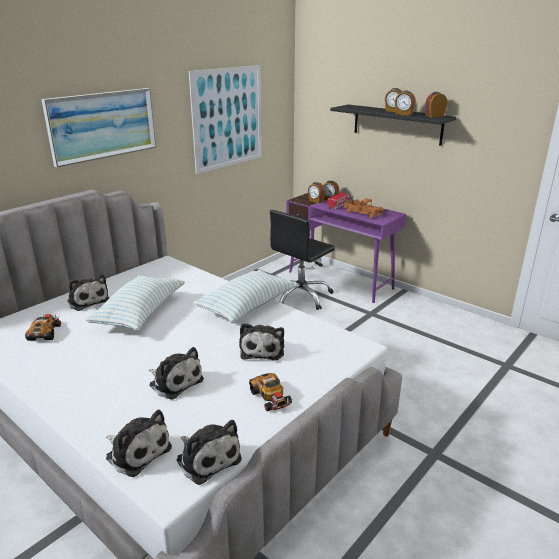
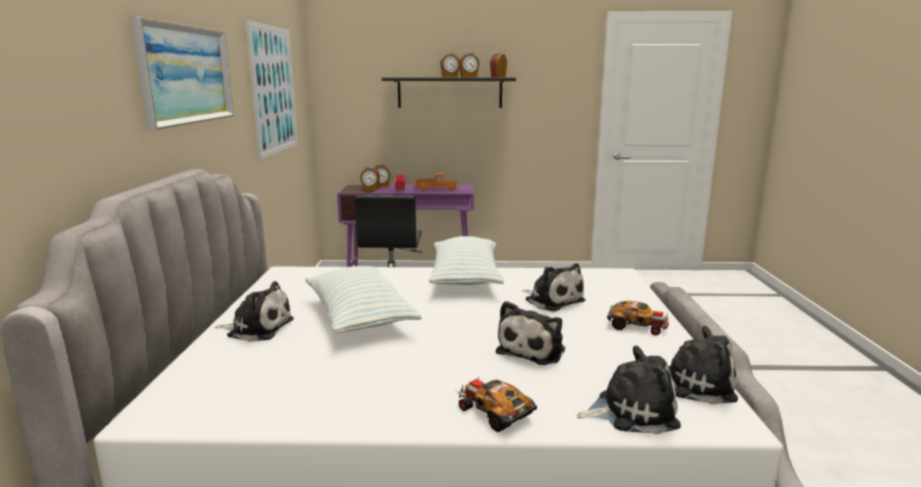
camera: 40 degrees left, 10 degrees down
toy car [25,314,61,341] -> toy car moved to [456,377,537,432]
plush toy [149,347,204,400] -> plush toy turned 120 degrees clockwise [496,301,565,365]

